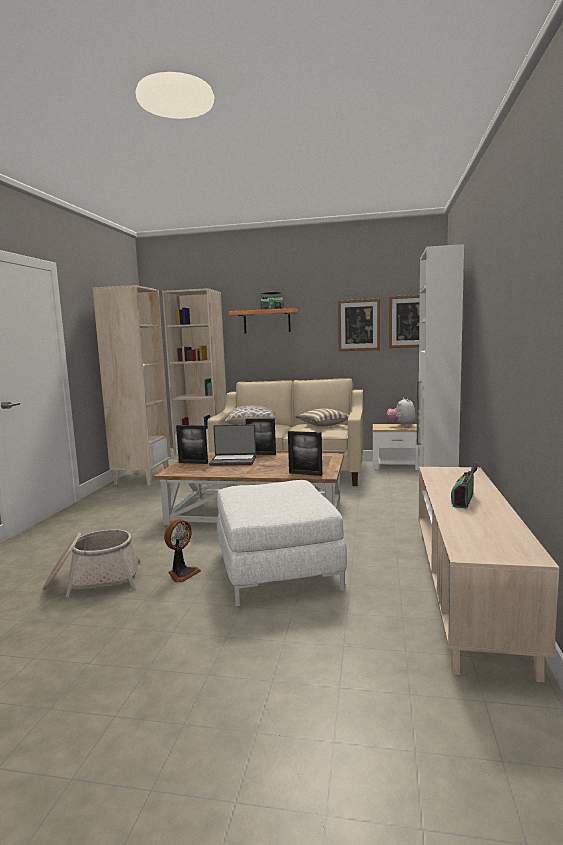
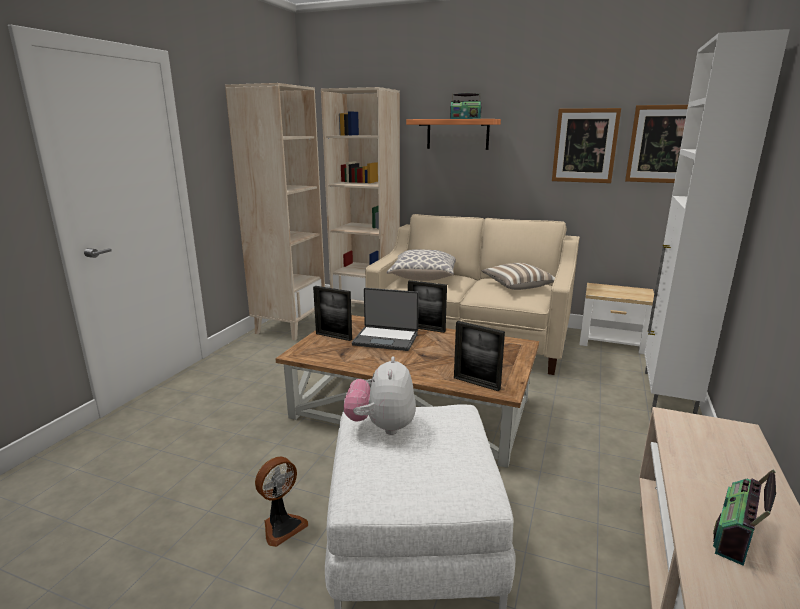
camera: 10 degrees right, 10 degrees up
basket [42,529,140,597] -> none
plush toy [386,398,415,427] -> plush toy moved to [344,356,416,435]

